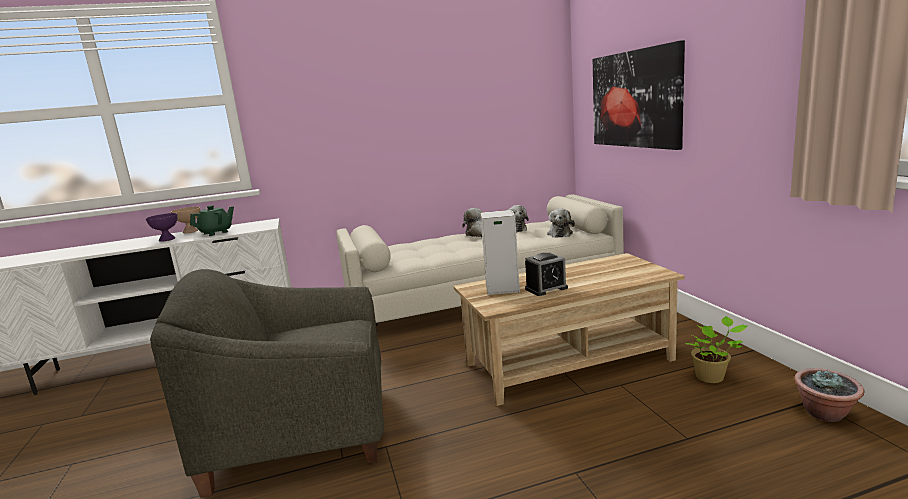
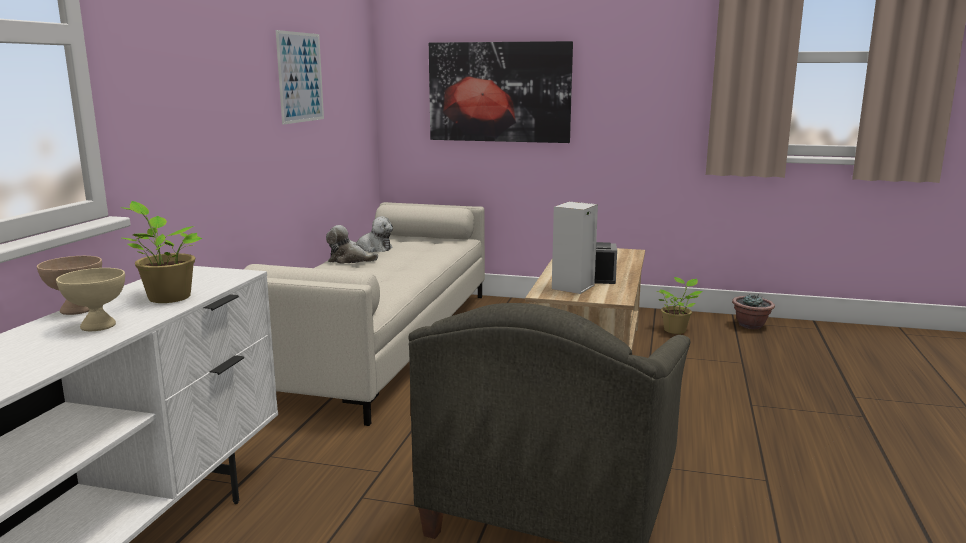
camera: 60 degrees left, 0 degrees up
purple bowl [146,213,177,242] -> beige bowl [56,268,125,331]
green teapot [190,205,234,236] -> potted plant [120,201,203,303]
plush toy [547,208,575,238] -> none
none -> picture [276,30,324,125]

